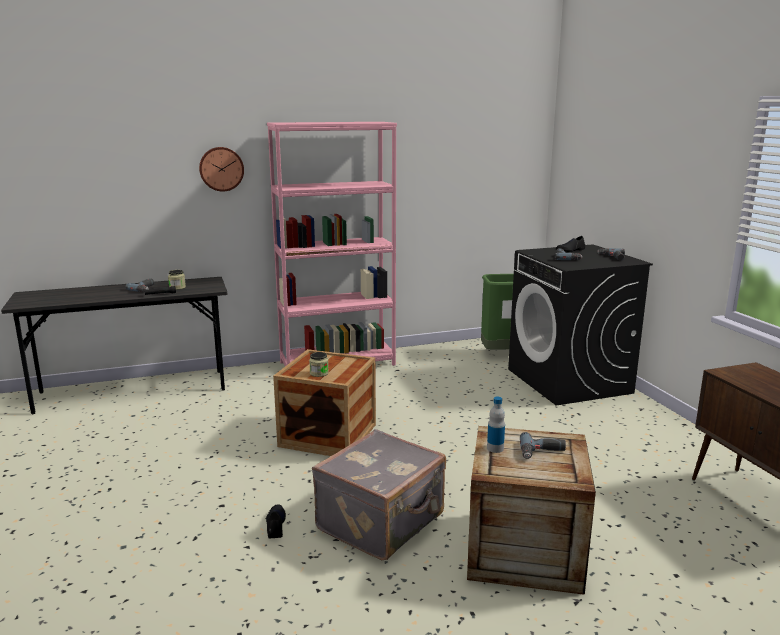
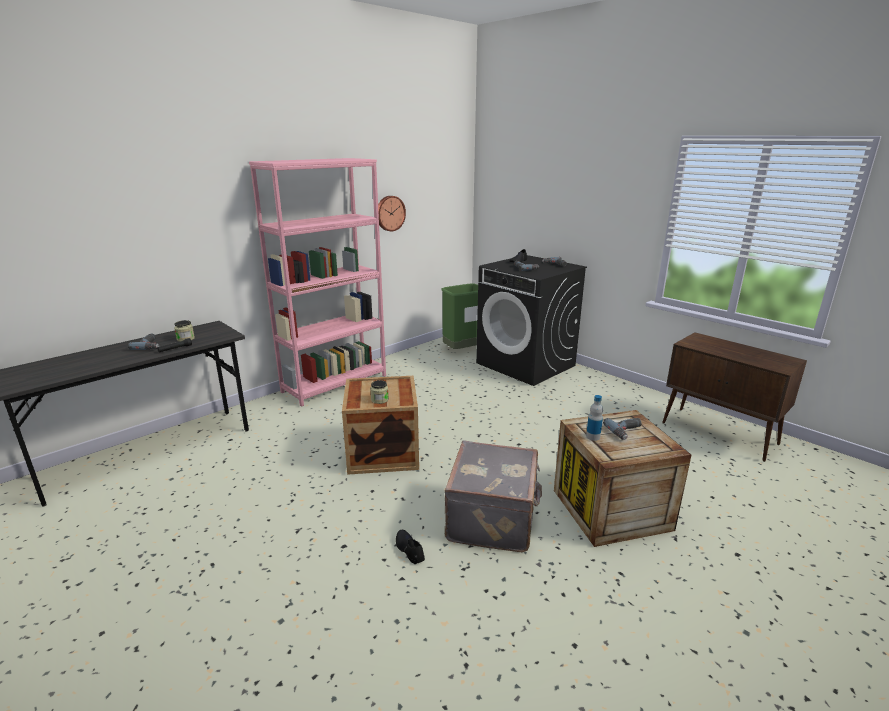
camera: 25 degrees left, 5 degrees up
wall clock [199,147,244,192] -> wall clock moved to [378,196,406,231]

